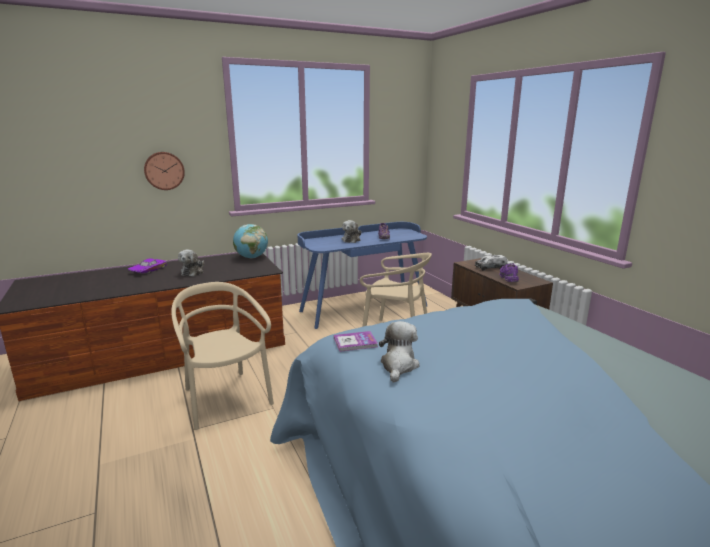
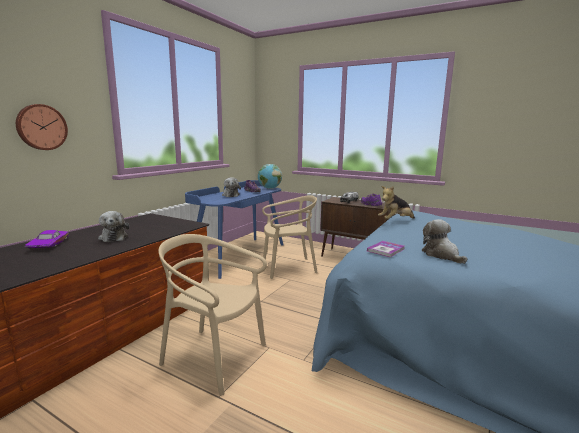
camera: 35 degrees left, 5 degrees down
globe [233,224,268,258] -> globe moved to [258,164,282,189]
none -> plush toy [378,186,415,219]

